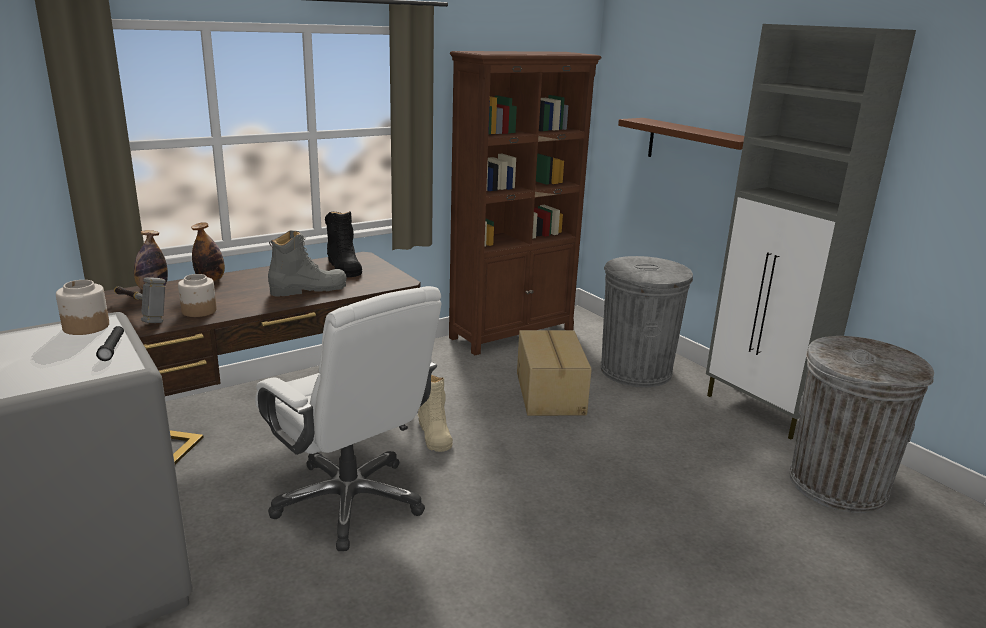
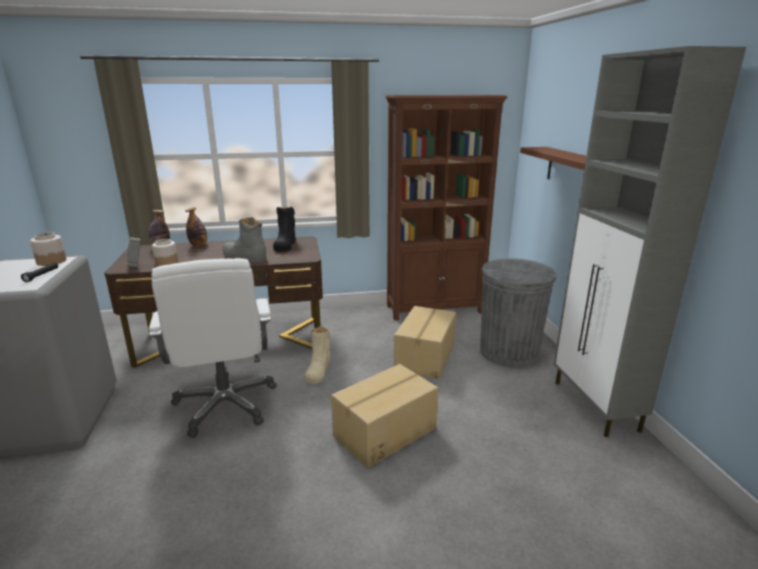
camera: 25 degrees right, 0 degrees up
grey boot [268,231,347,297] -> grey boot turned 150 degrees counterclockwise [222,217,267,262]
grey trash can [789,336,934,513] -> none
none -> cardboard box [331,364,438,468]

